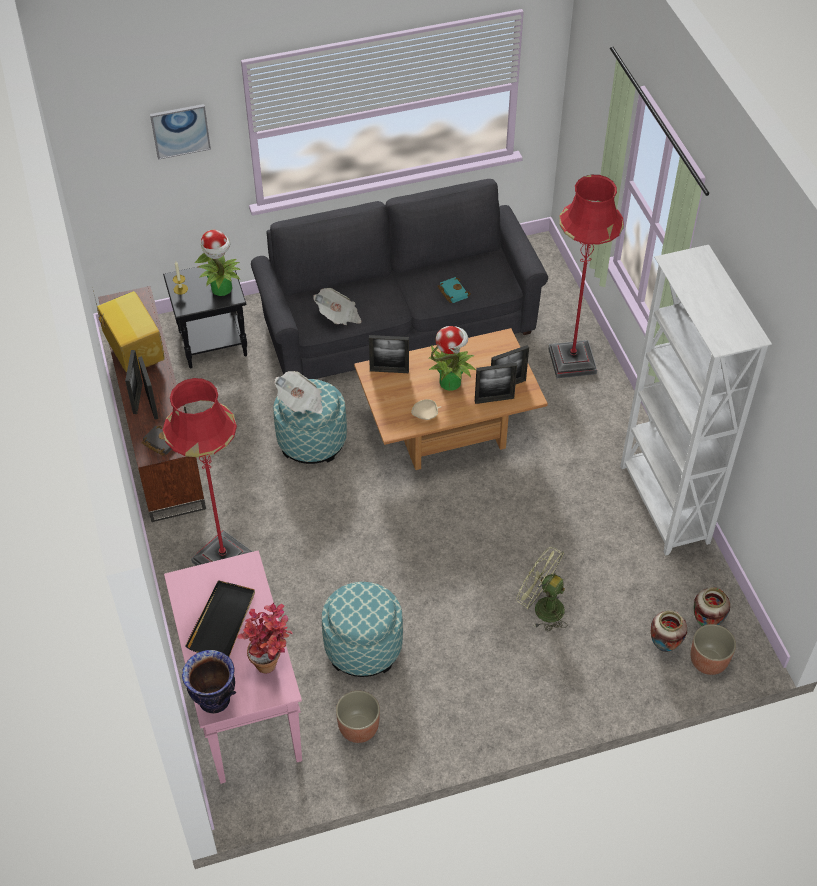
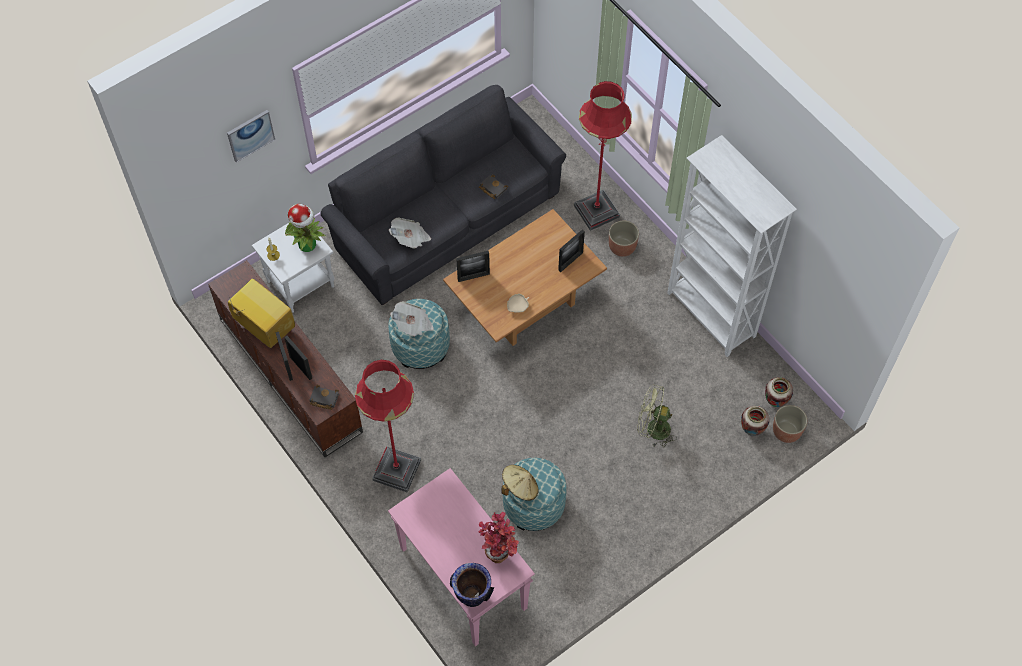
camera: 20 degrees left, 10 degrees up
black side table [163,260,247,369] -> white side table [252,222,335,313]
black tray [185,580,255,656] -> none
planter [336,690,380,743] -> planter moved to [609,220,639,257]
potted plant [429,326,476,391] -> none
turquoise book [437,277,471,303] -> black book [479,175,508,199]
picture frame [475,363,517,404] -> none
none -> beige hat [501,465,539,501]

